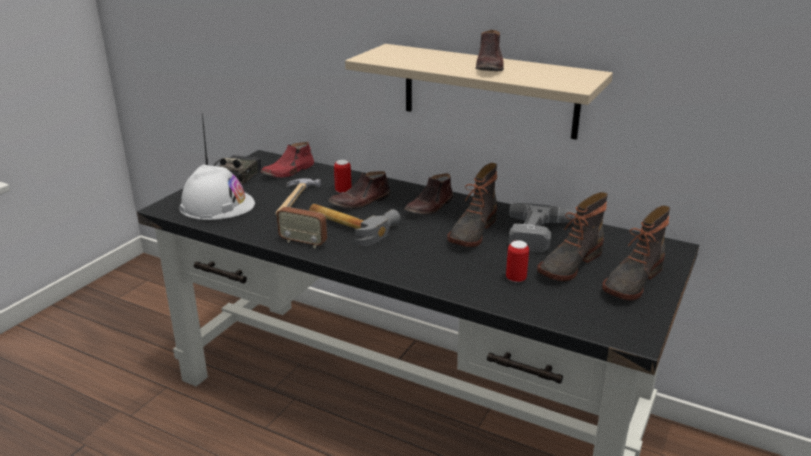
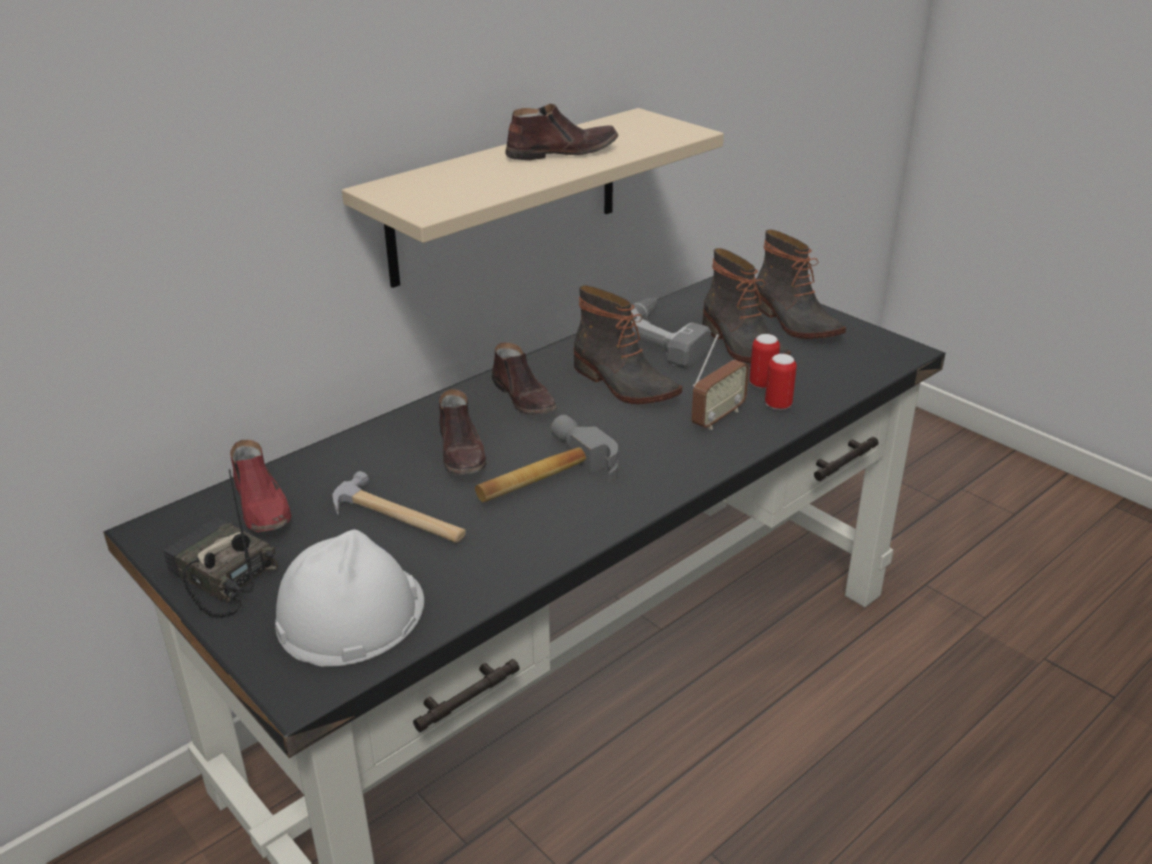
camera: 70 degrees left, 5 degrees up
radio [277,185,327,248] -> radio moved to [691,334,749,430]
can [334,160,352,193] -> can moved to [765,354,797,410]
brown shoe [476,30,504,71] -> brown shoe turned 45 degrees counterclockwise [506,104,619,160]

